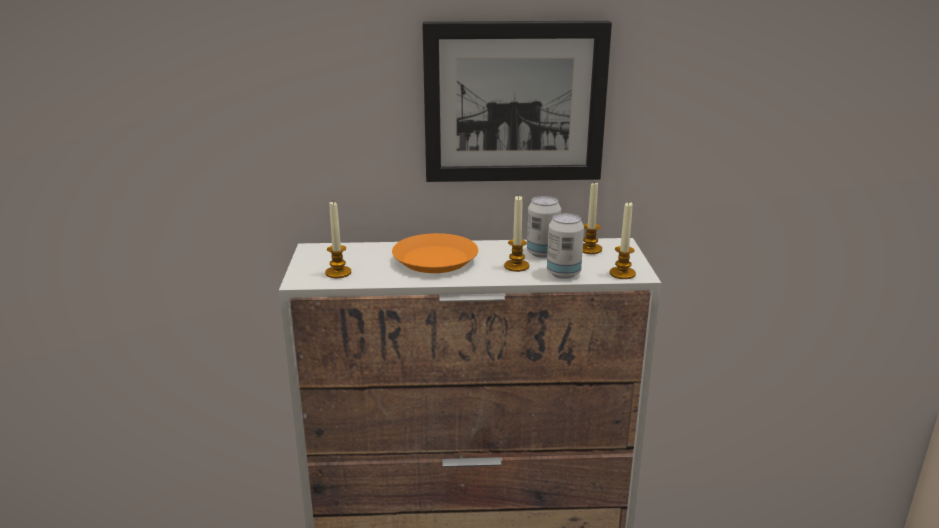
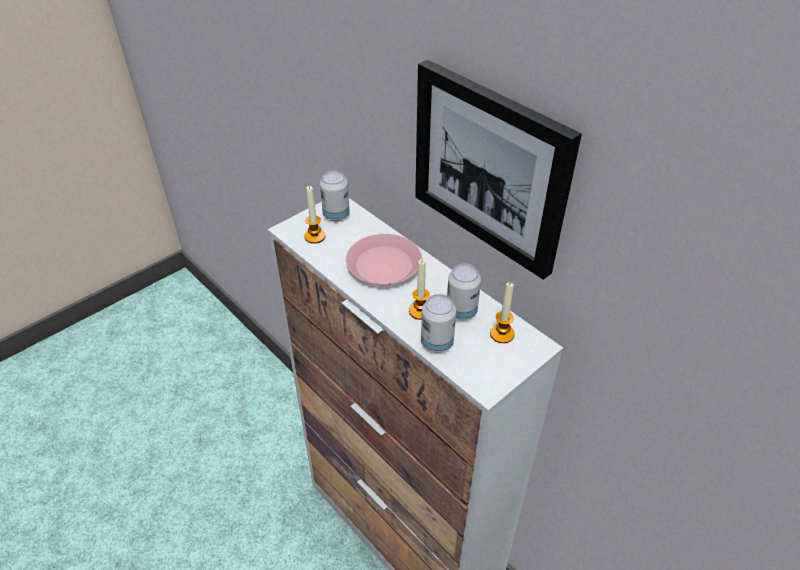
camera: 50 degrees right, 20 degrees up
orange plate [392,233,478,273] -> pink plate [346,234,422,285]
candle [609,202,636,279] -> none
none -> can [320,171,350,221]

